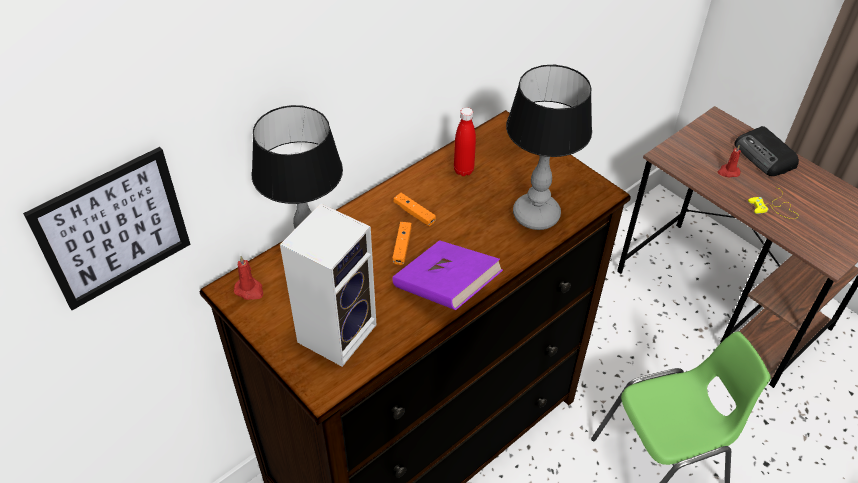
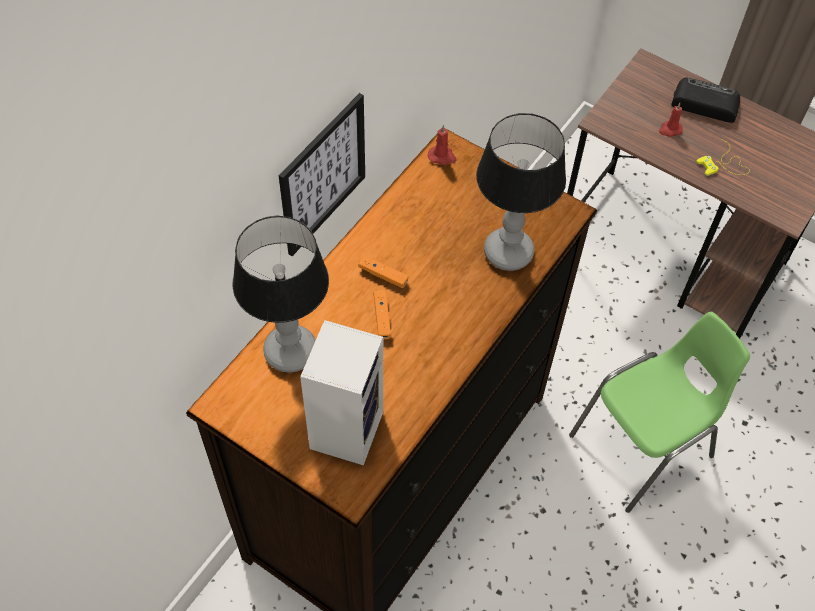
camera: 15 degrees left, 10 degrees up
picture [23,147,191,310] -> picture moved to [279,93,365,256]
red candle [234,256,263,300] -> red candle moved to [428,125,457,165]
purple book [393,240,503,310] -> none
red bottle [454,108,476,176] -> none
radio [734,126,799,176] -> radio turned 150 degrees clockwise [671,77,740,123]

